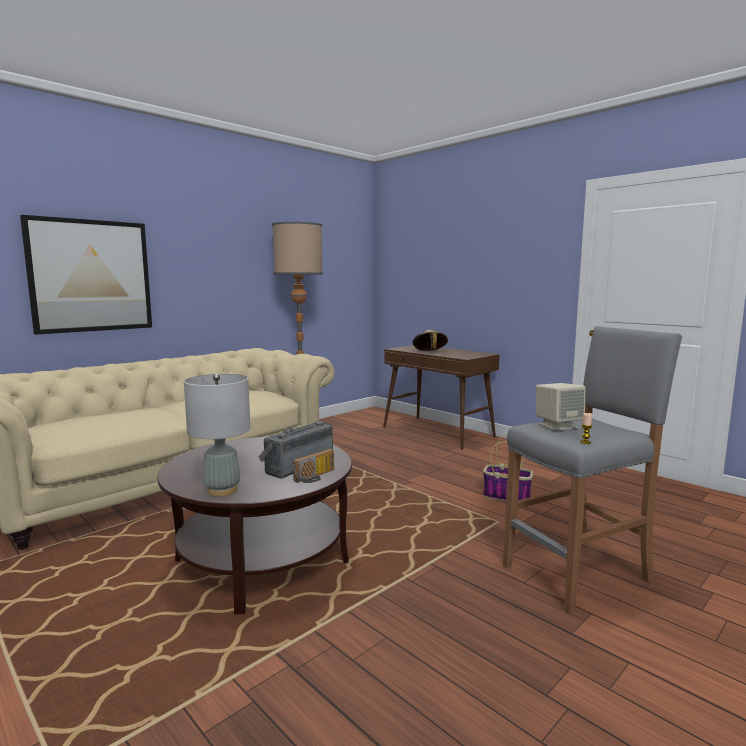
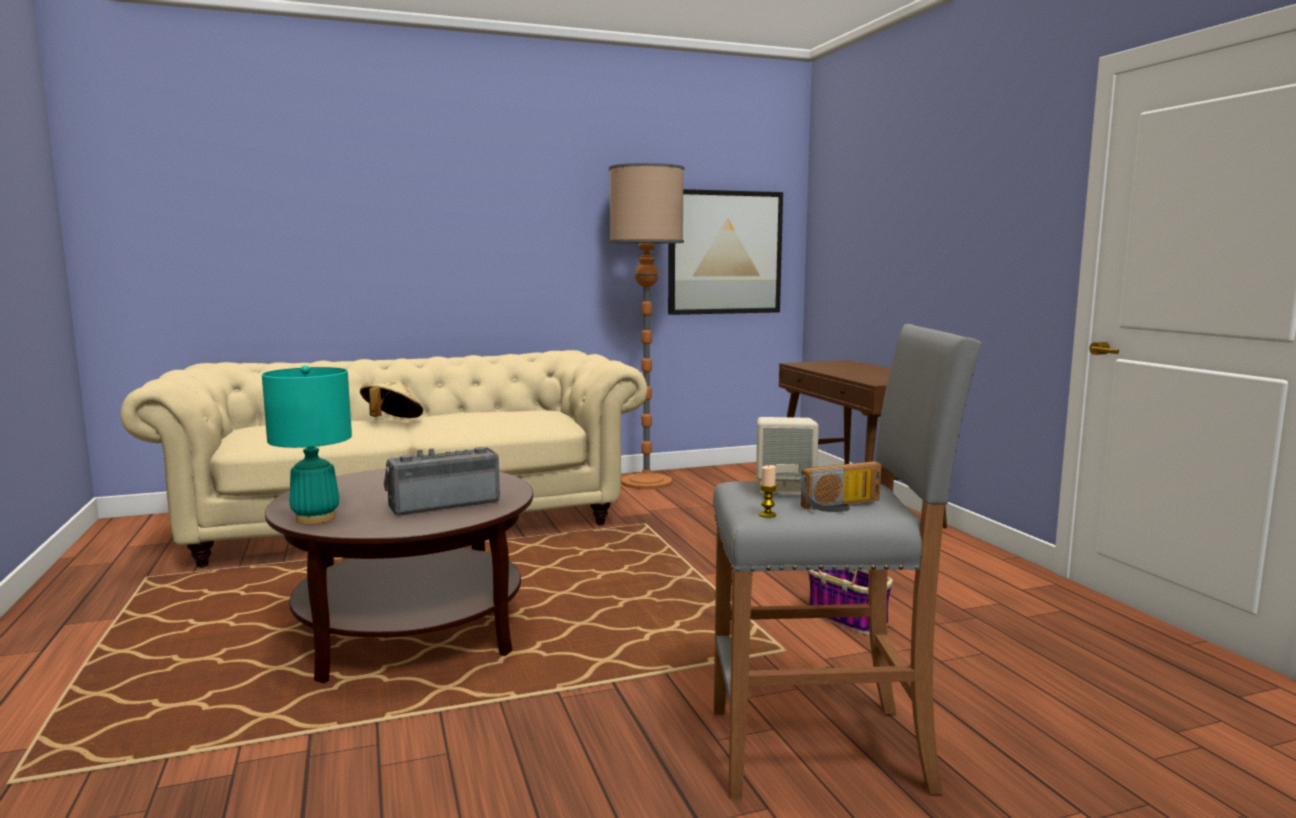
camera: 25 degrees right, 0 degrees up
picture [20,215,152,335] -> picture moved to [668,189,783,315]
grey table lamp [184,374,250,496] -> turquoise table lamp [262,365,352,524]
radio [293,449,334,483] -> radio moved to [800,461,881,512]
beige hat [413,330,448,351] -> beige hat moved to [360,381,423,418]

